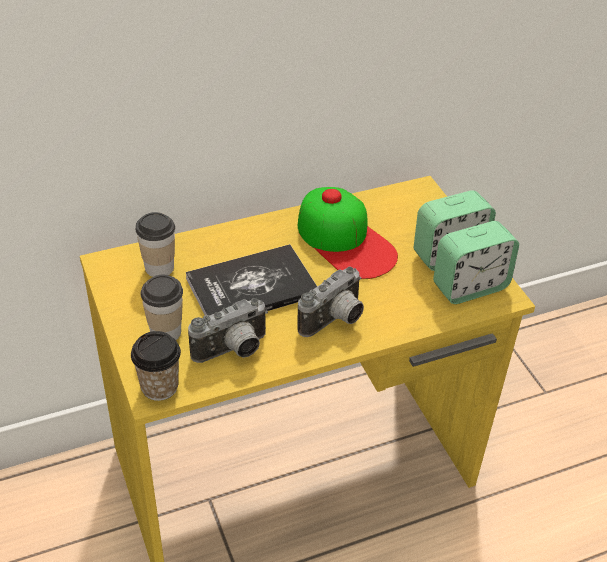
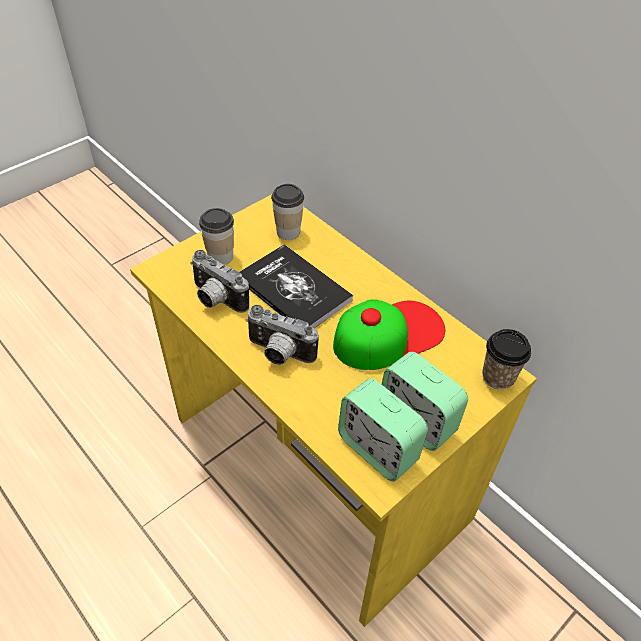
camera: 70 degrees right, 5 degrees up
cup [131,331,181,401] -> cup moved to [482,329,531,390]
cap [298,187,398,279] -> cap turned 150 degrees counterclockwise [333,299,445,370]

